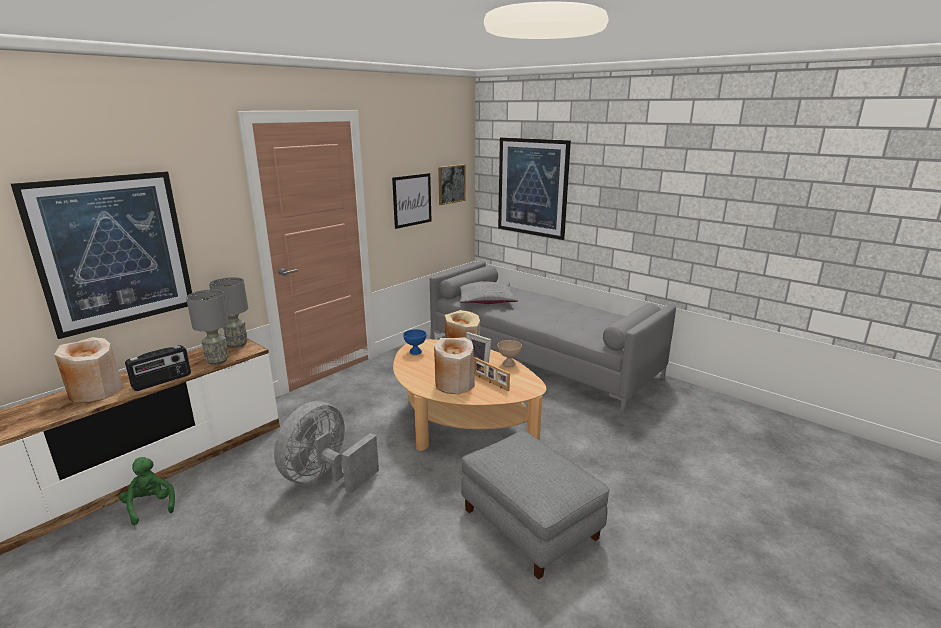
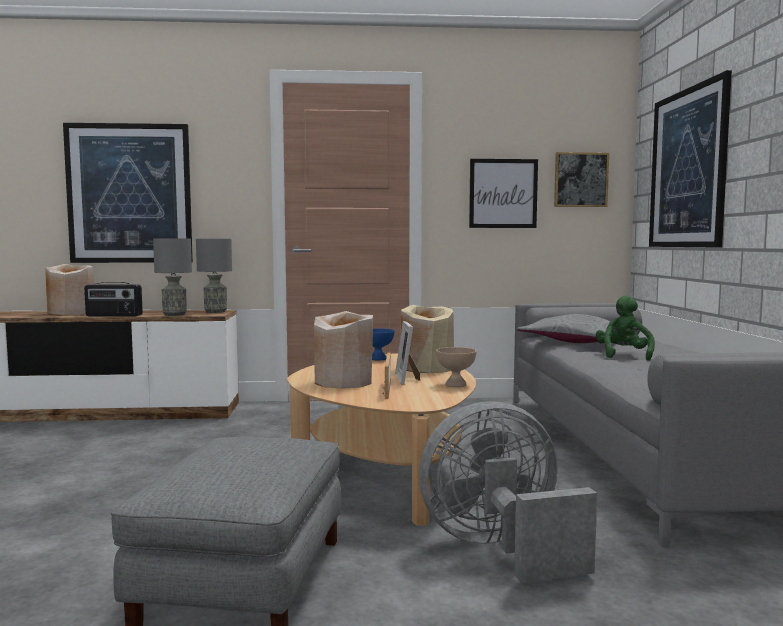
camera: 45 degrees right, 15 degrees down
green plush toy [119,457,175,525] -> green plush toy moved to [596,296,655,361]
grey fan [274,401,379,493] -> grey fan moved to [419,401,597,583]

